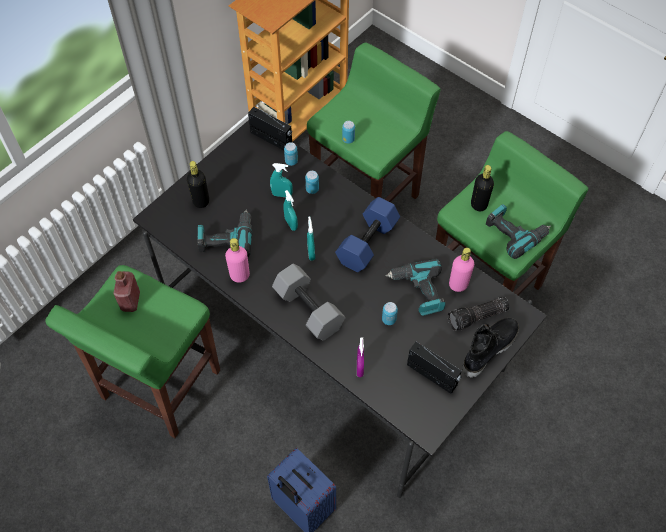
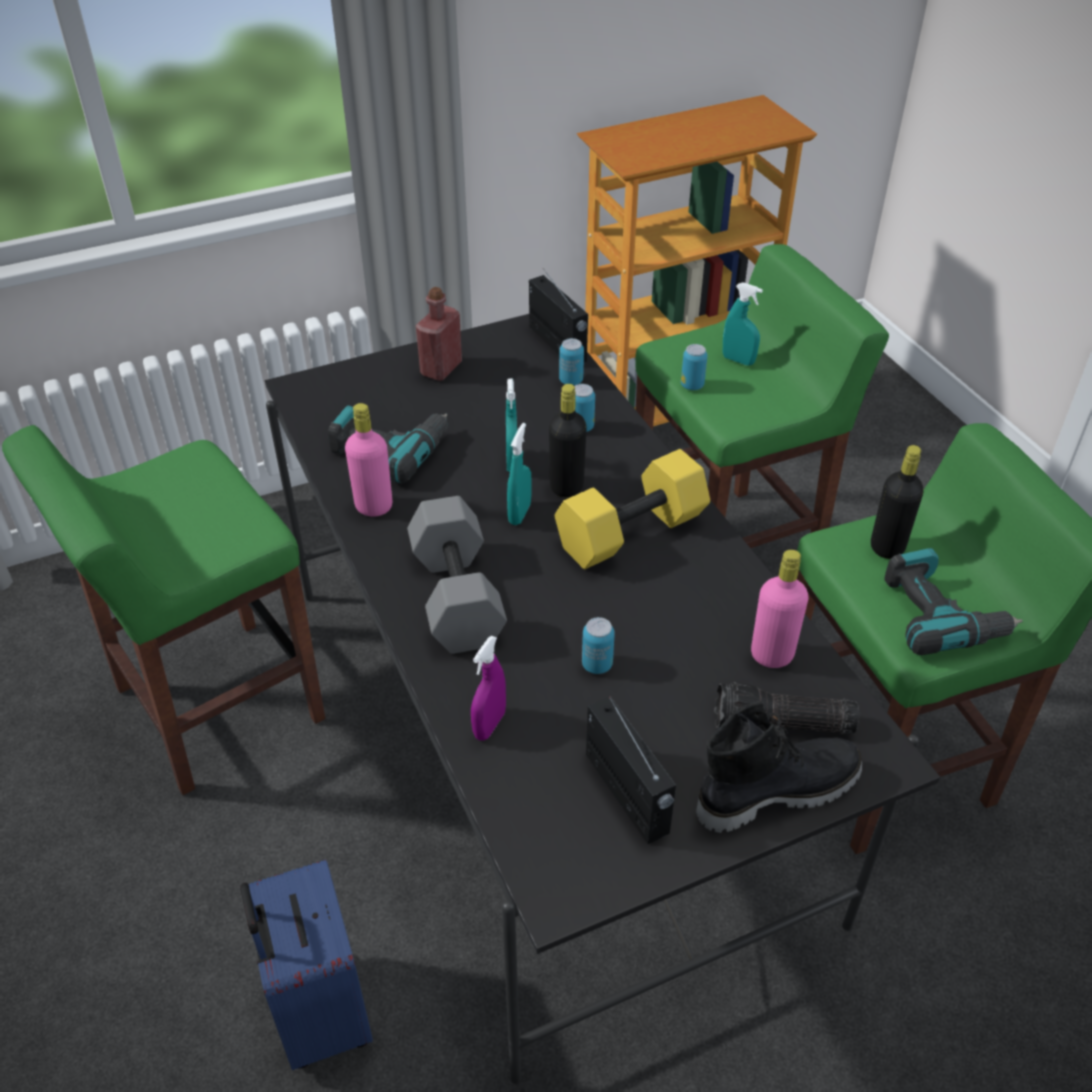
camera: 25 degrees right, 15 degrees down
red bottle [113,271,140,312] -> red bottle moved to [416,287,462,381]
black bottle [187,161,209,208] -> black bottle moved to [549,384,587,497]
turquoise spray bottle [270,163,293,197] -> turquoise spray bottle moved to [723,282,763,365]
blue dumbbell [335,197,400,272] -> yellow dumbbell [555,449,710,569]
power drill [385,258,446,316] -> none

